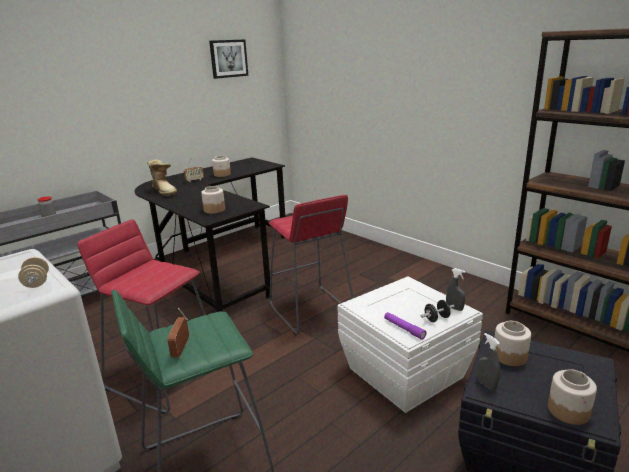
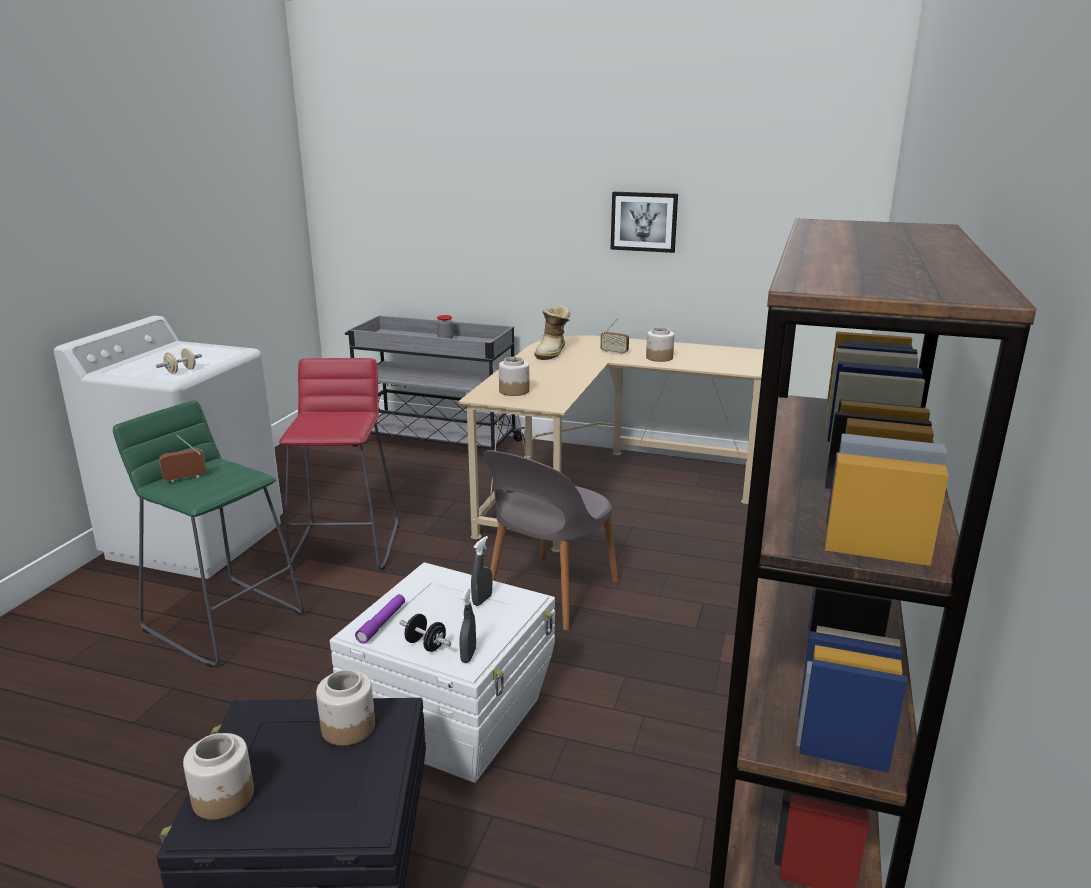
camera: 60 degrees right, 0 degrees up
black desk [135,158,286,312] -> beige desk [458,335,764,553]
picture [209,39,248,79] -> picture moved to [611,192,678,253]
red stool [269,195,354,335] -> grey chair [483,450,618,630]
grey spray bottle [477,333,500,391] -> grey spray bottle moved to [471,536,492,606]

